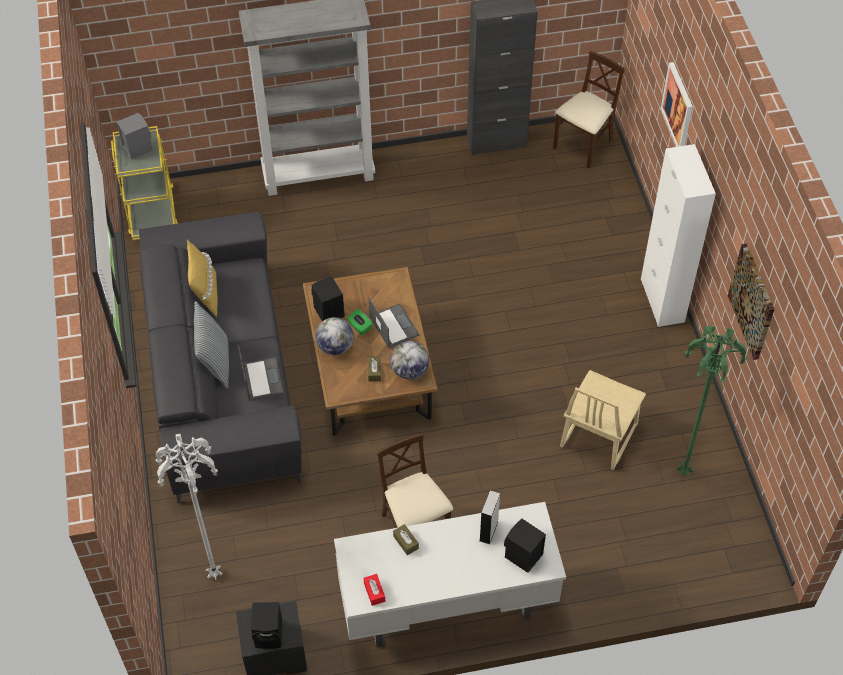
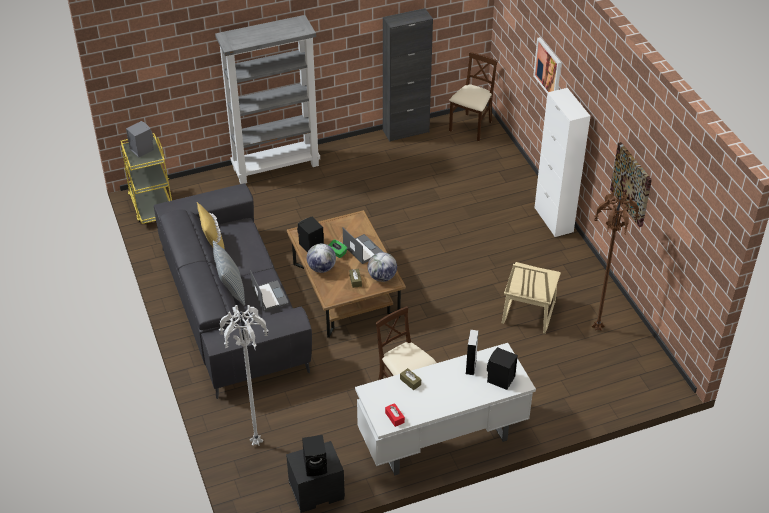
camera: 10 degrees left, 10 degrees down
green floor lamp [677,325,747,477] -> brown floor lamp [592,192,639,331]

